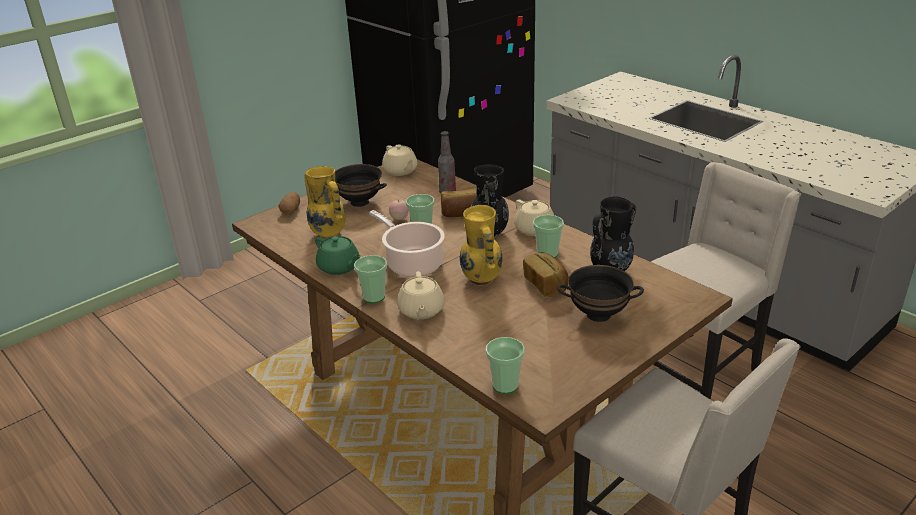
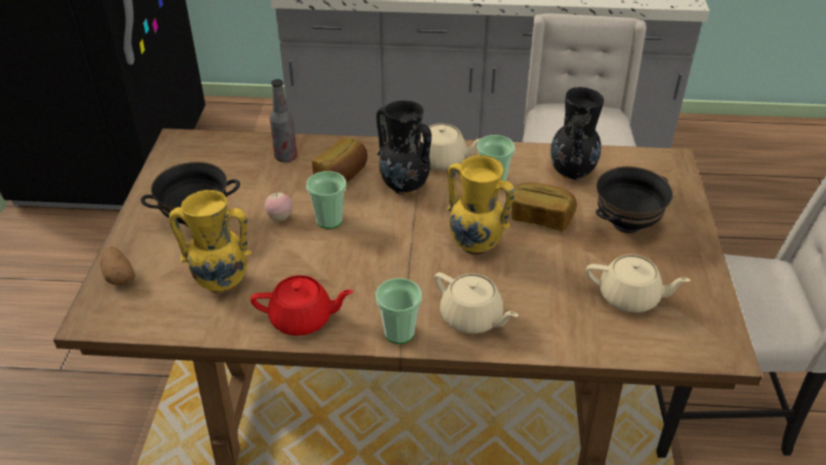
camera: 45 degrees left, 10 degrees up
green teapot [315,236,361,275] -> red teapot [250,275,353,336]
cooking pot [369,210,445,277] -> none
beige teapot [382,144,418,176] -> beige teapot moved to [586,254,691,313]
cup [486,337,525,394] -> none

